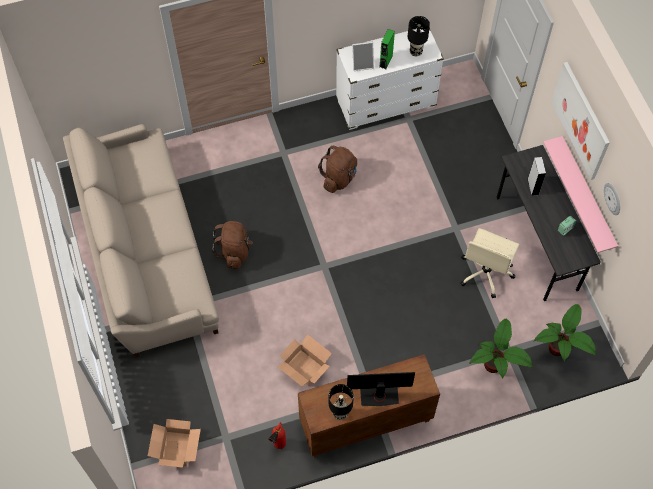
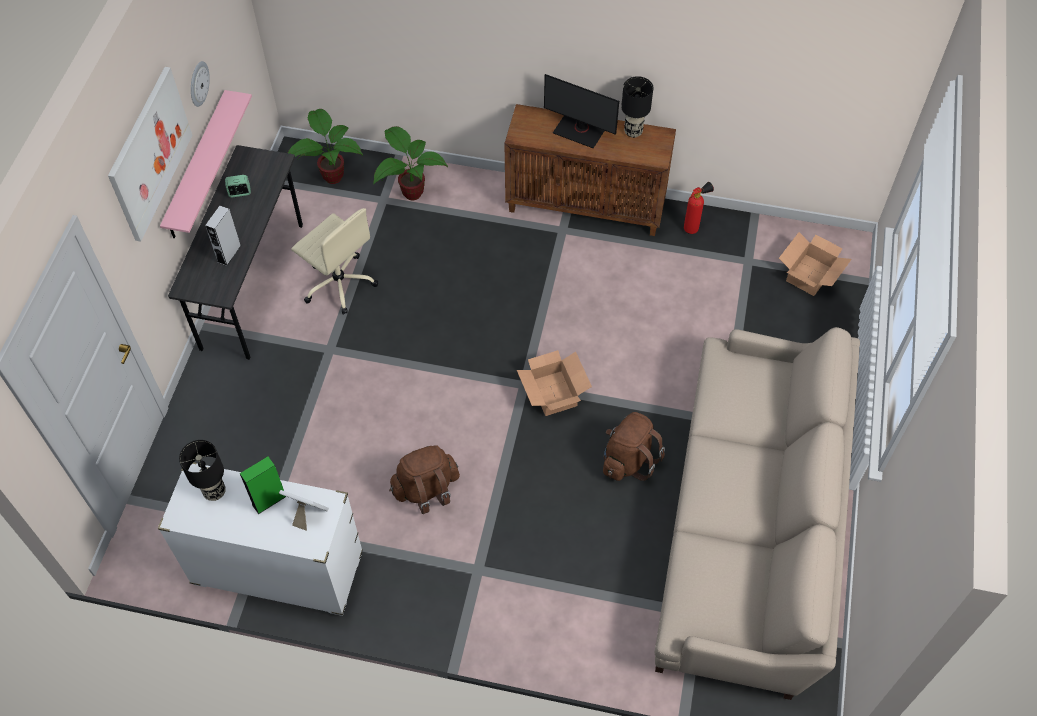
camera: 150 degrees left, 5 degrees down
cardboard box [278,334,332,386] -> cardboard box moved to [517,350,592,416]
beige office chair [460,228,519,298] -> beige office chair turned 75 degrees clockwise [291,208,378,315]

